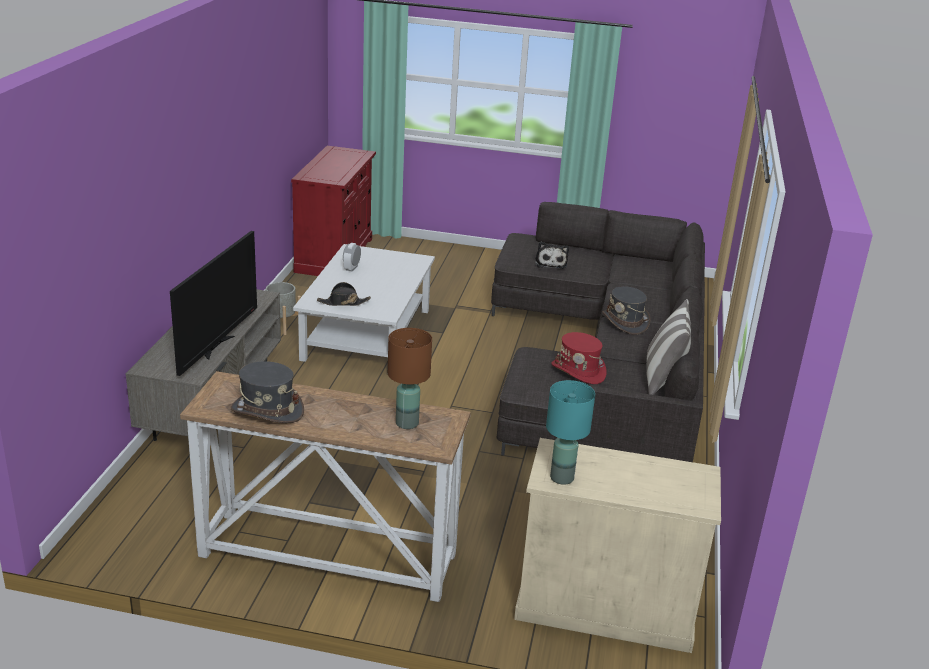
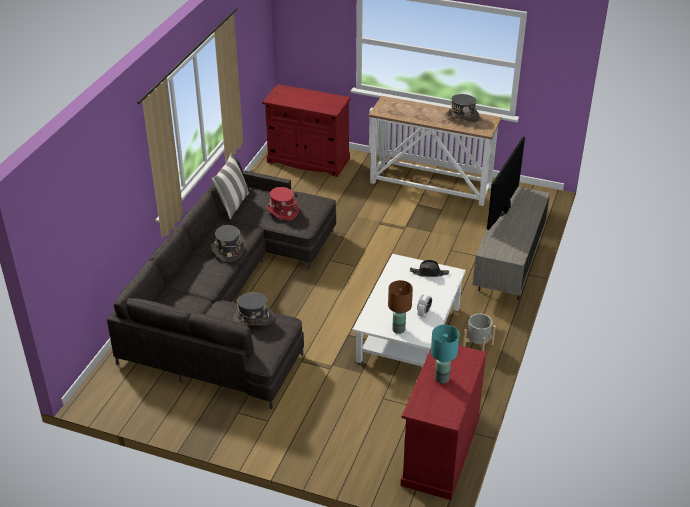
camera: 170 degrees left, 10 degrees up
brown table lamp [388,328,432,429] -> brown table lamp moved to [388,280,413,334]
beige cabinet [514,438,721,653] -> red cabinet [262,84,351,177]
plush toy [535,242,569,269] -> grey hat [233,292,274,325]
turquoise table lamp [546,380,595,485] -> turquoise table lamp moved to [431,325,459,384]

